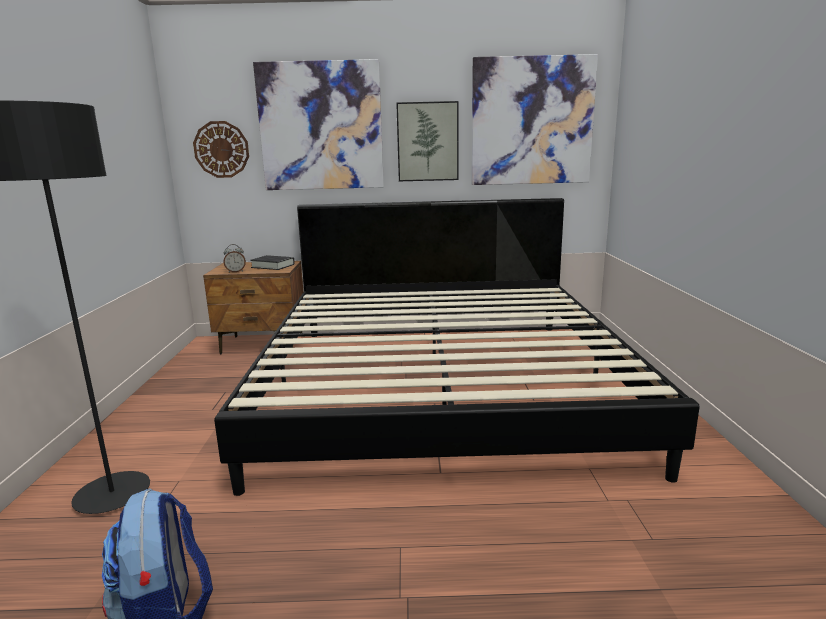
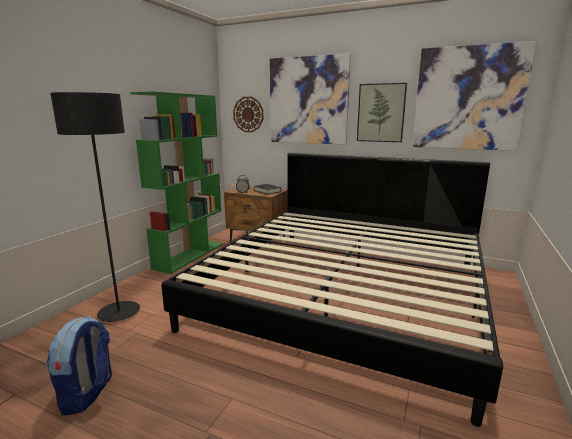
camera: 25 degrees right, 0 degrees up
none -> green bookcase [130,92,223,274]

